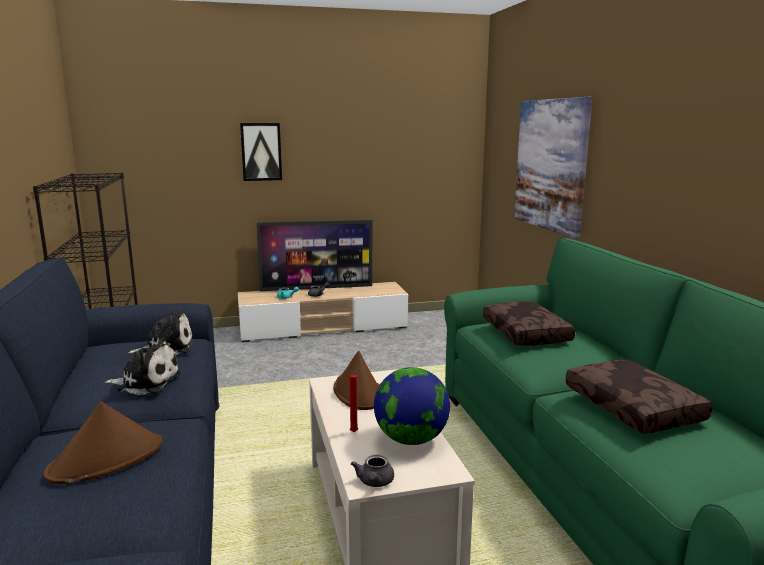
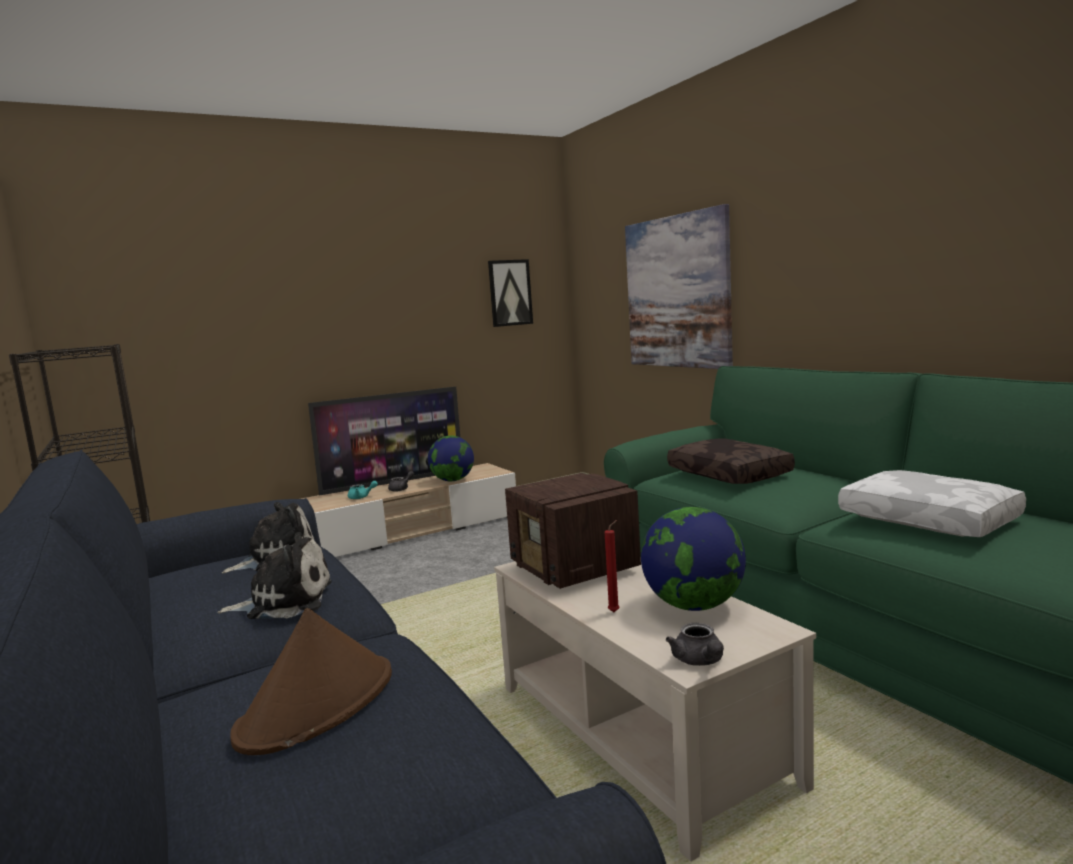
camera: 15 degrees left, 5 degrees down
picture [240,123,282,181] -> picture moved to [488,259,533,327]
brown hat [333,351,380,410] -> radio [505,473,641,589]
brown pillow [565,359,712,434] -> white pillow [838,470,1026,537]
none -> globe [428,436,474,481]

